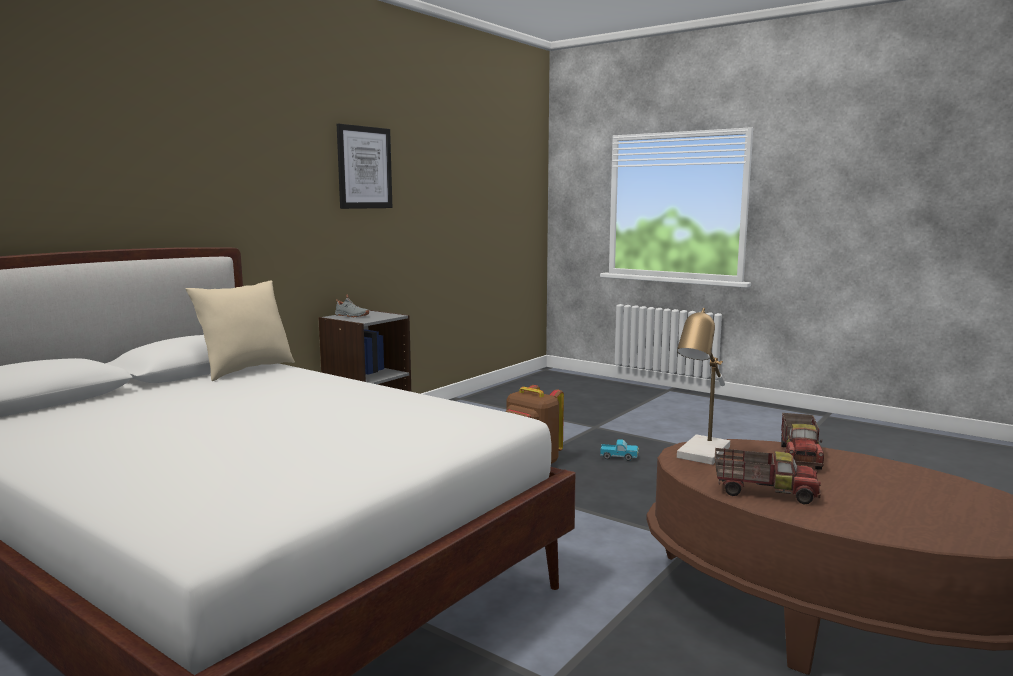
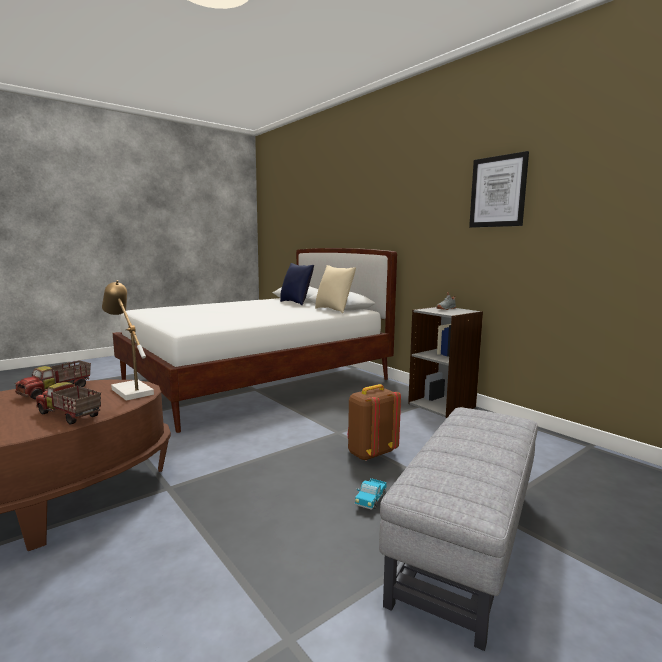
camera: 105 degrees right, 0 degrees up
none -> blue pillow [280,263,314,305]
none -> grey ottoman [379,407,538,651]

